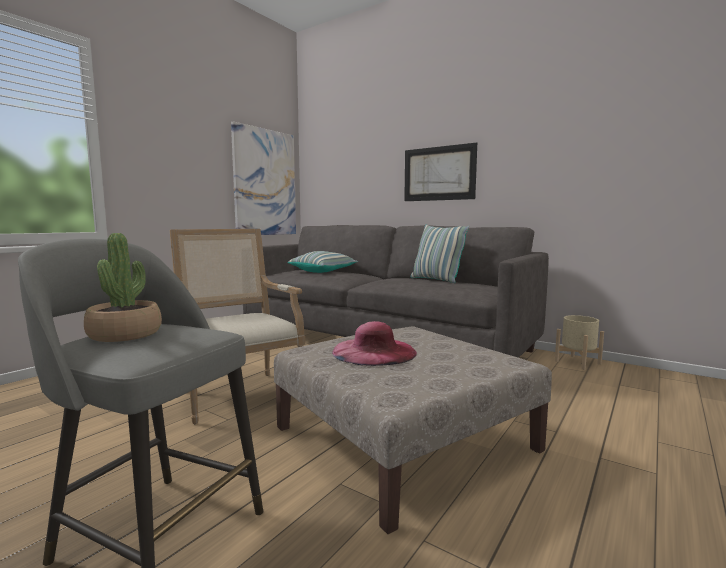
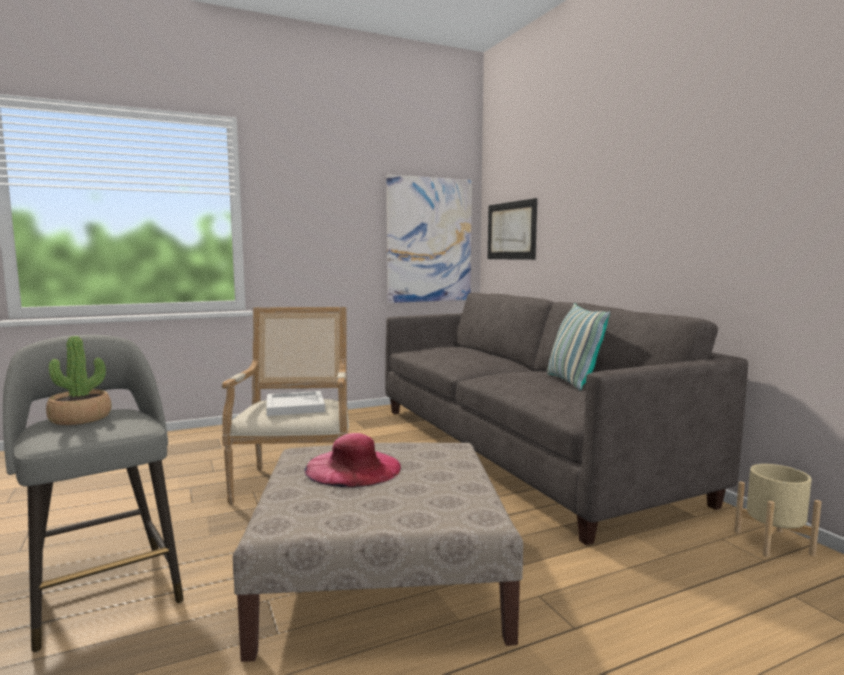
camera: 30 degrees right, 0 degrees up
pillow [287,251,358,273] -> none
picture [404,143,477,201] -> picture moved to [488,198,537,260]
none -> white tray [266,391,325,416]

